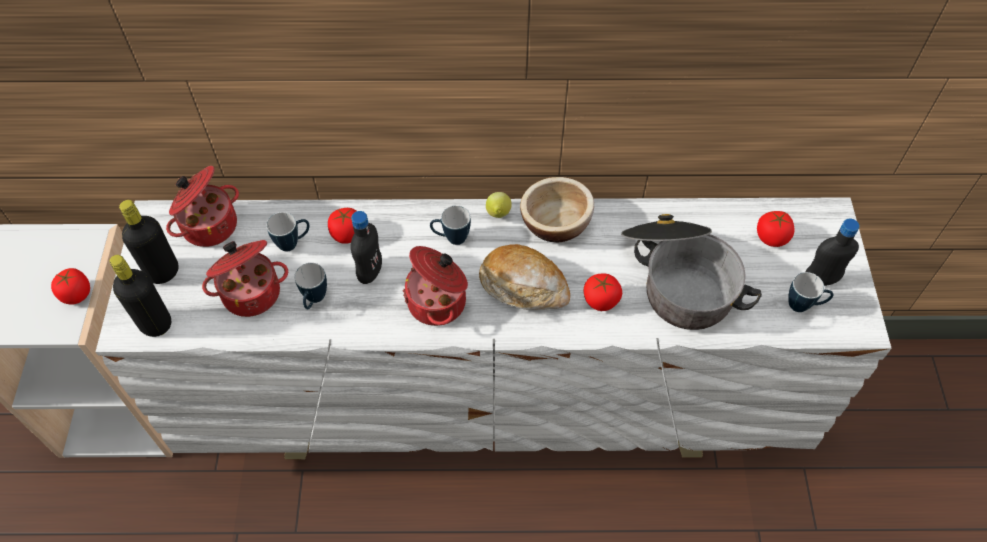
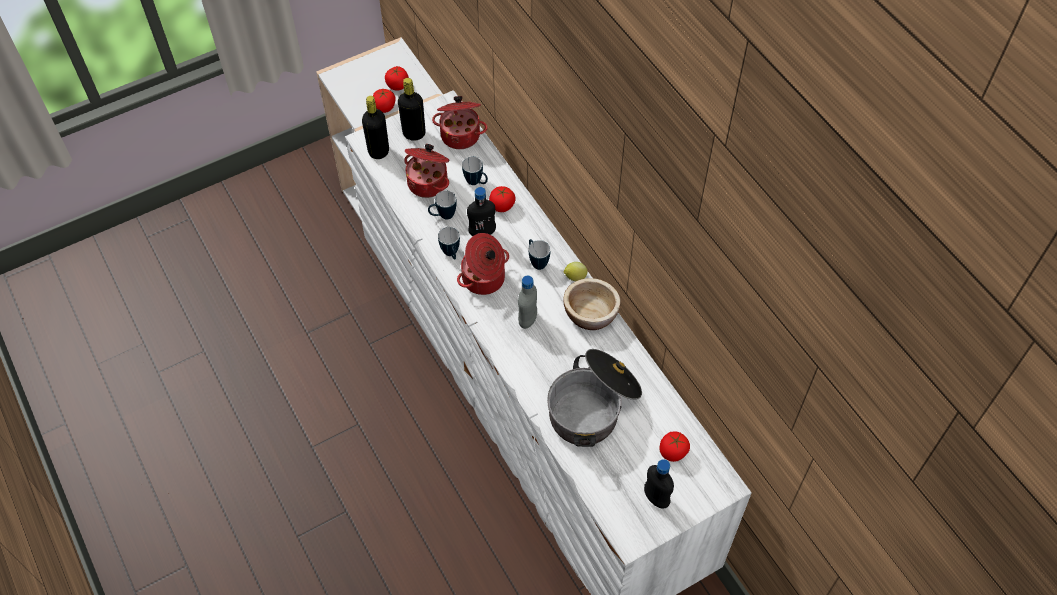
camera: 60 degrees right, 0 degrees up
bread [479,244,570,310] -> grey bottle [518,276,537,329]
tomato [584,273,622,311] -> tomato moved to [385,66,409,91]
mug [788,272,833,312] -> mug moved to [438,227,460,260]

